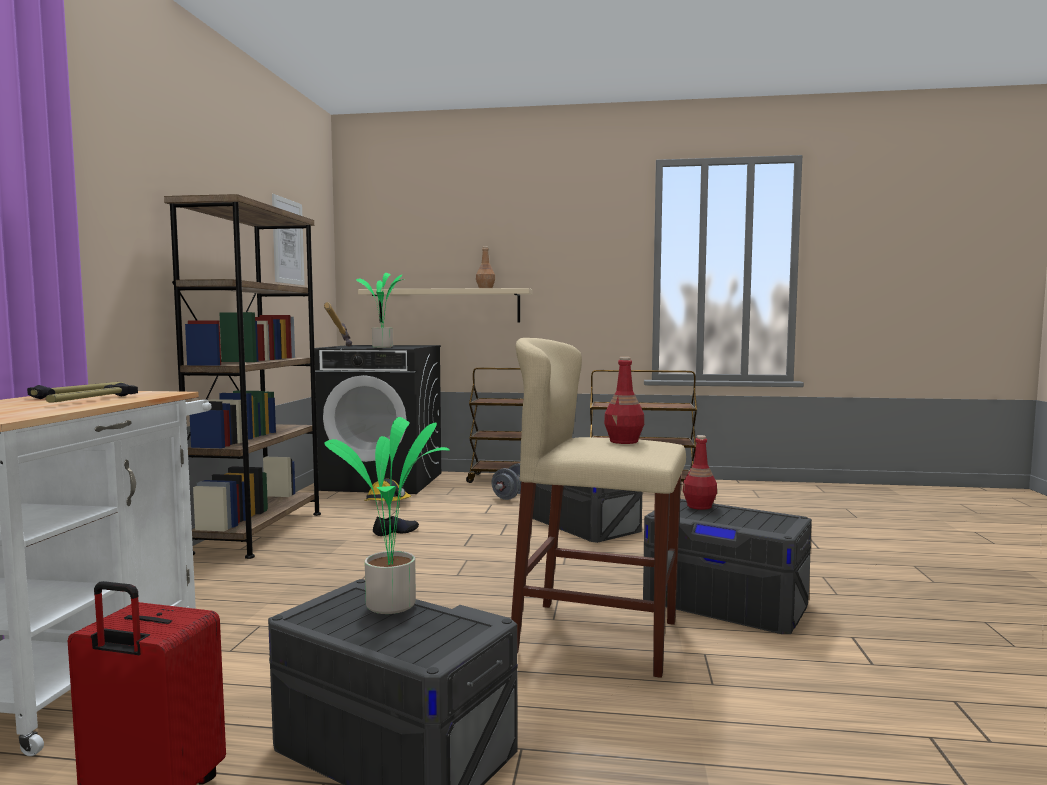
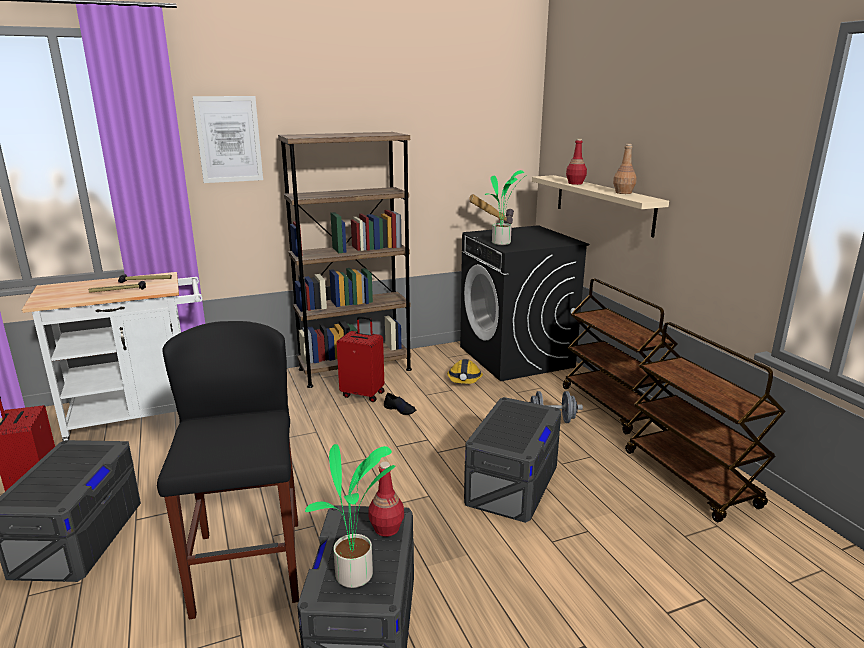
camera: 60 degrees right, 15 degrees up
picture [272,194,305,285] -> picture moved to [193,96,263,183]
potted plant [325,417,450,614] -> potted plant moved to [305,444,396,588]
beige stool [511,338,686,678] -> black stool [157,321,299,619]
red bottle [604,357,644,444] -> red bottle moved to [566,139,587,185]
none -> red suitcase [337,316,385,402]

